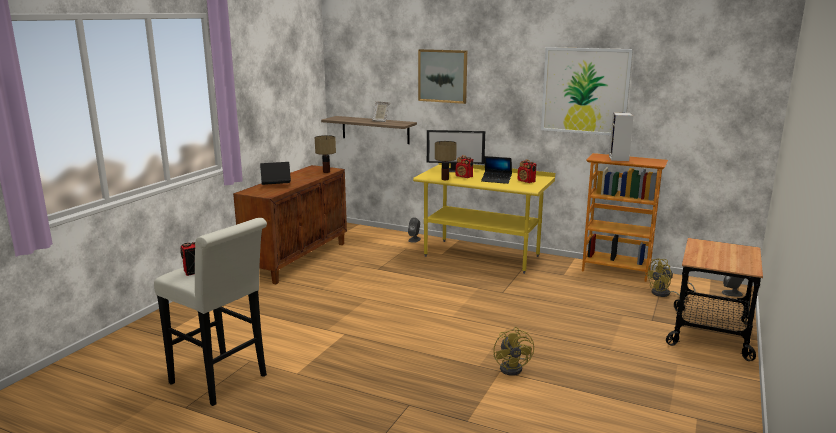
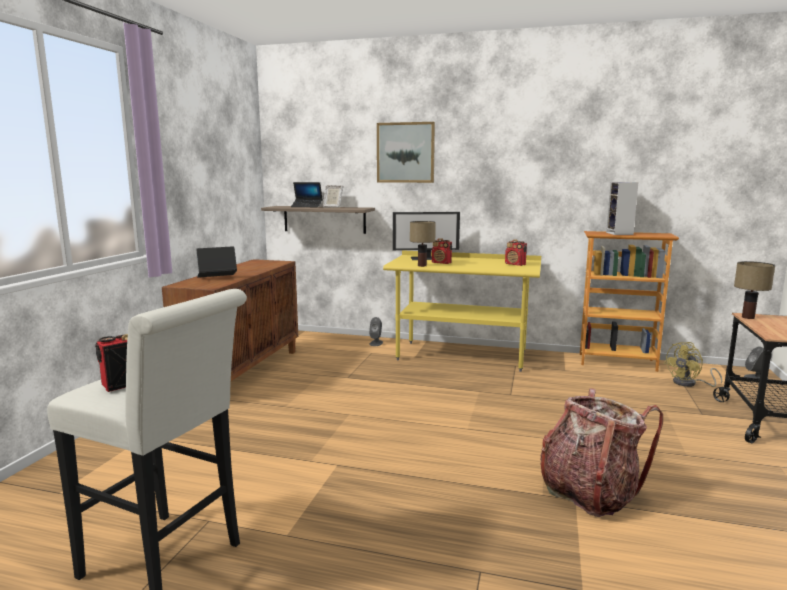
camera: 10 degrees left, 5 degrees down
table lamp [315,135,336,173] -> table lamp moved to [734,261,775,319]
laptop [481,156,512,184] -> laptop moved to [291,182,323,207]
yellow fan [493,327,534,376] -> backpack [540,388,663,517]
picture [541,47,633,136] -> none

